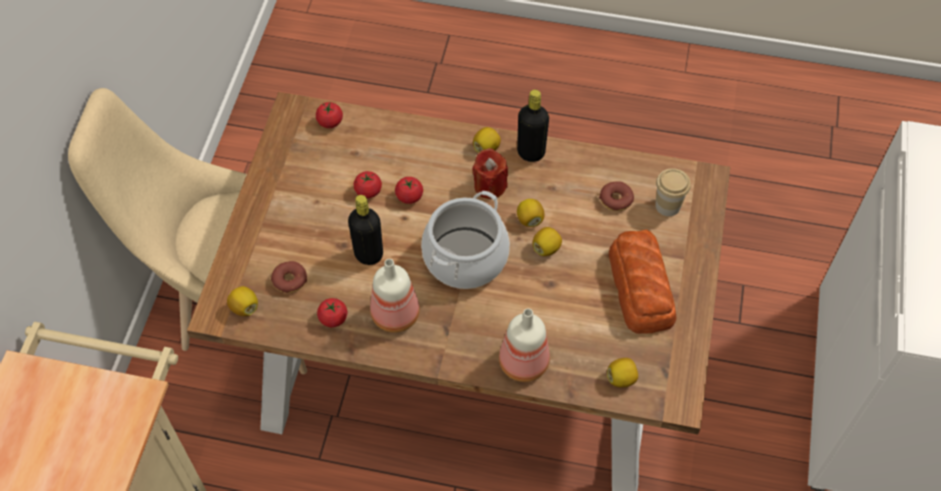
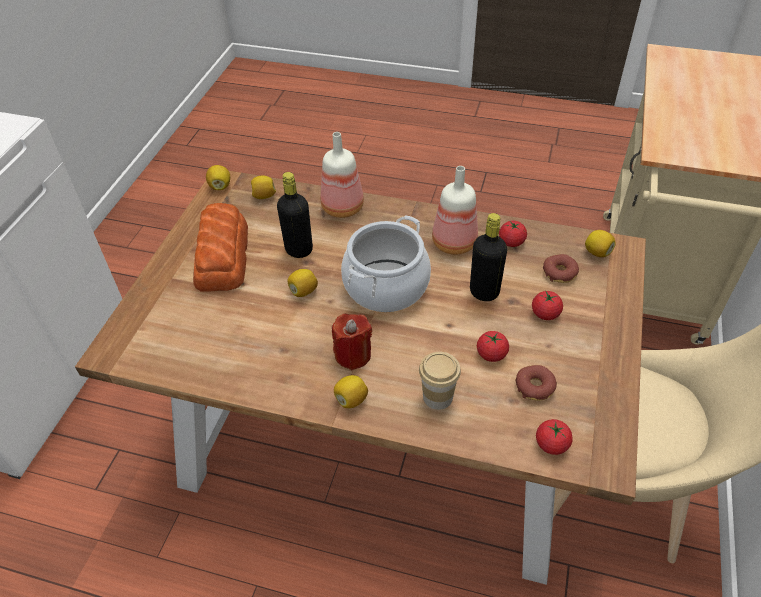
camera: 175 degrees left, 10 degrees down
tomato [395,177,423,204] -> tomato moved to [532,290,563,320]
black bottle [517,90,549,162] -> black bottle moved to [277,172,313,258]
lemon [517,199,545,227] -> lemon moved to [206,165,230,190]
donut [599,181,634,211] -> donut moved to [516,365,557,401]
cup [655,168,691,216] -> cup moved to [419,352,461,410]

